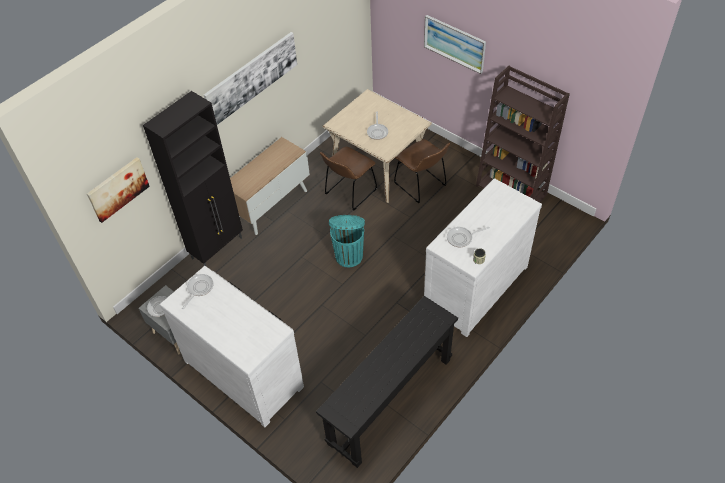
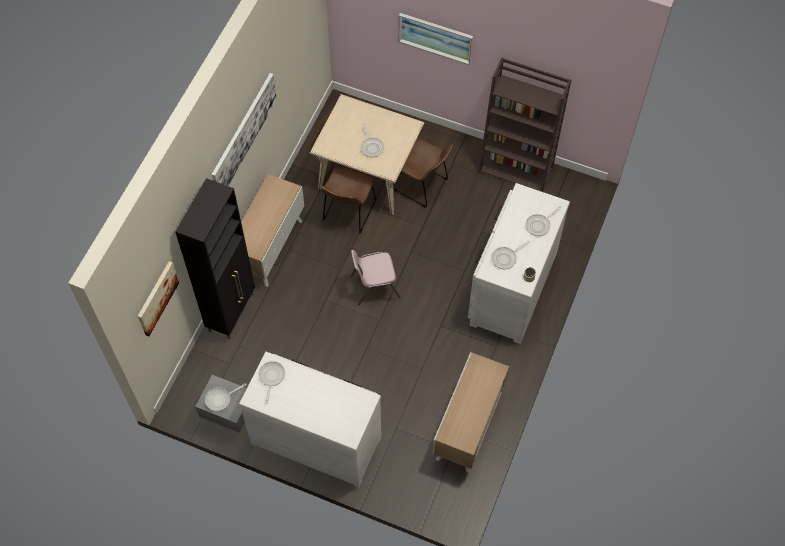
camera: 20 degrees left, 10 degrees up
black console table [316,296,458,468] -> cabinet [433,352,509,473]
turquoise trash can [329,215,365,267] -> pink chair [351,250,401,305]
none -> frying pan [525,206,562,236]

